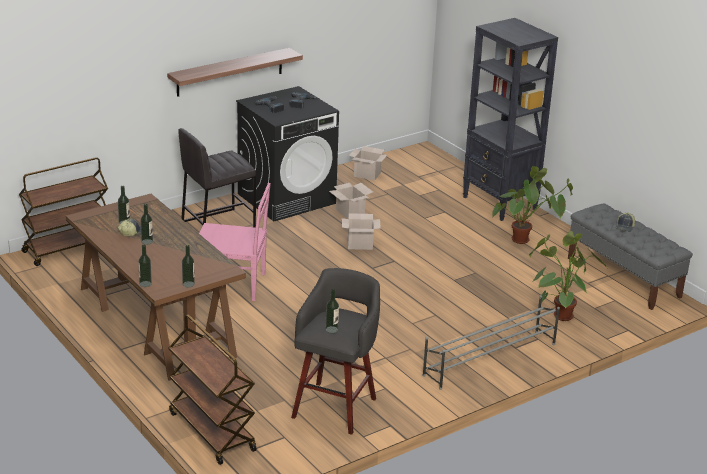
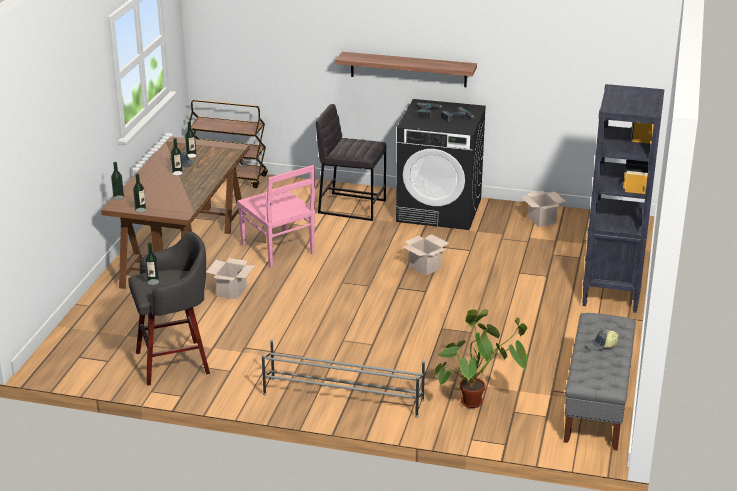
camera: 50 degrees right, 0 degrees up
brown cart [169,314,257,465] -> none
cardboard box [329,183,373,219] -> cardboard box moved to [206,258,255,299]
potted plant [492,166,573,244] -> none

